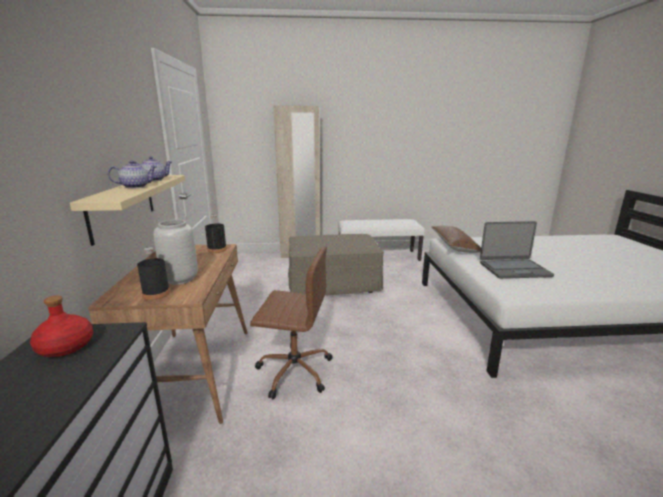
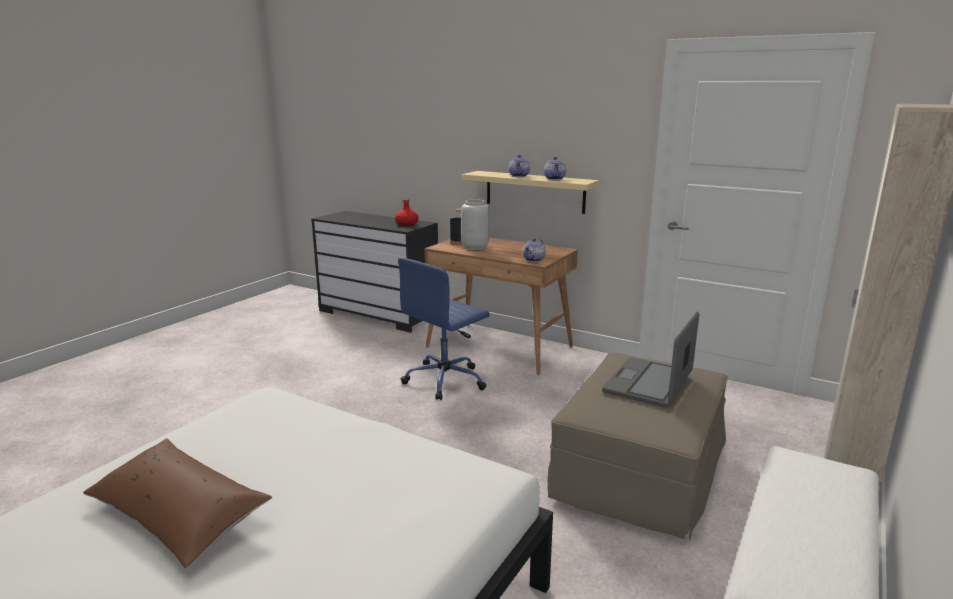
camera: 125 degrees right, 0 degrees up
black bottle [205,214,227,253] -> teapot [523,238,545,262]
brown office chair [250,246,332,399] -> blue office chair [398,258,489,400]
brown pillow [431,226,481,253] -> brown pillow moved to [83,439,272,568]
laptop [480,221,554,279] -> laptop moved to [602,312,699,408]

